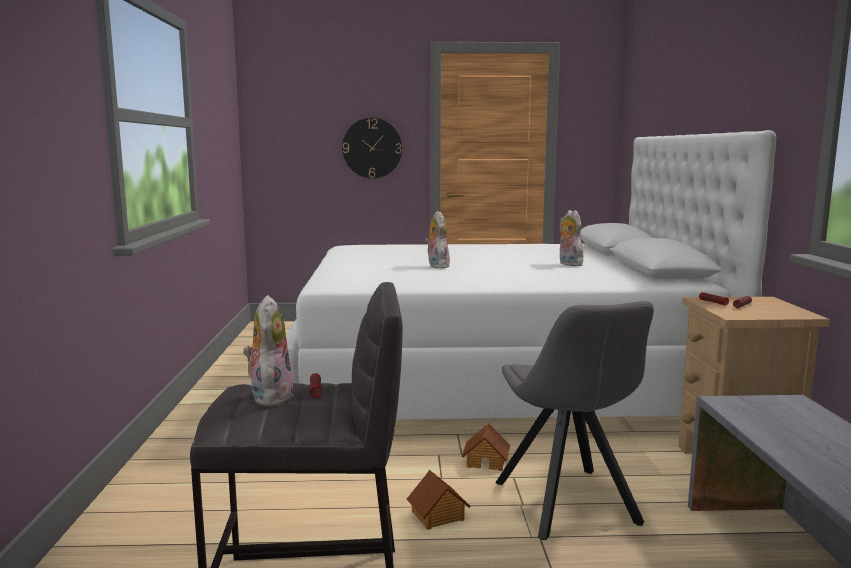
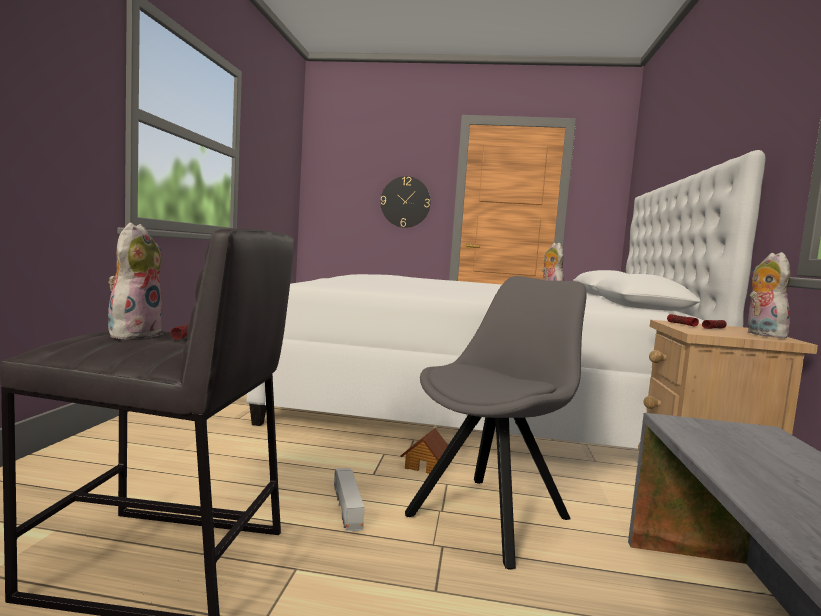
camera: 10 degrees right, 5 degrees down
toy house [407,470,471,530] -> toy truck [334,468,365,531]
plush toy [425,211,450,268] -> plush toy moved to [748,252,790,338]
grey chair [495,301,654,540] -> grey chair turned 135 degrees counterclockwise [405,276,587,570]

